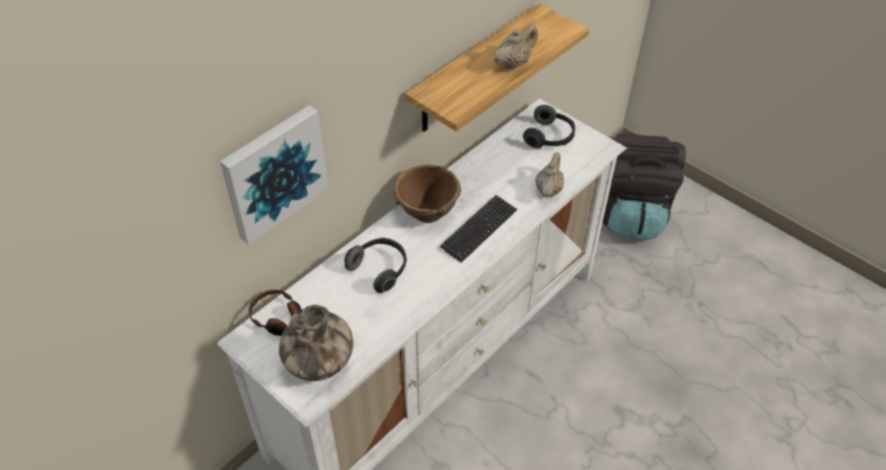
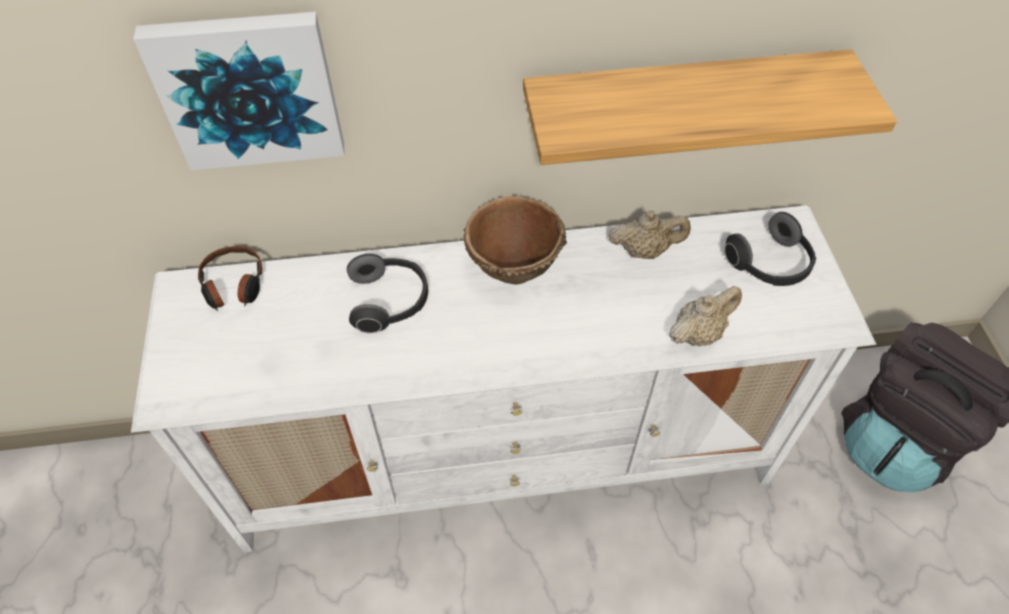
camera: 40 degrees right, 5 degrees up
vase [279,305,353,381] -> none
keyboard [440,195,517,263] -> none
beige teapot [494,25,538,70] -> beige teapot moved to [608,211,691,259]

